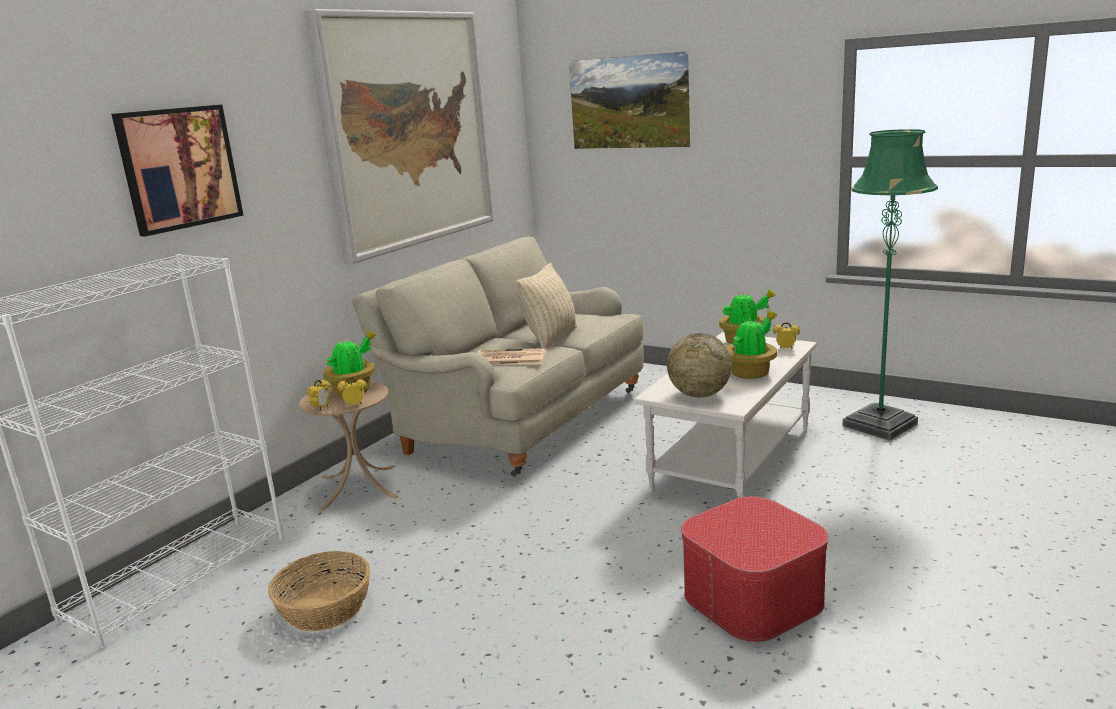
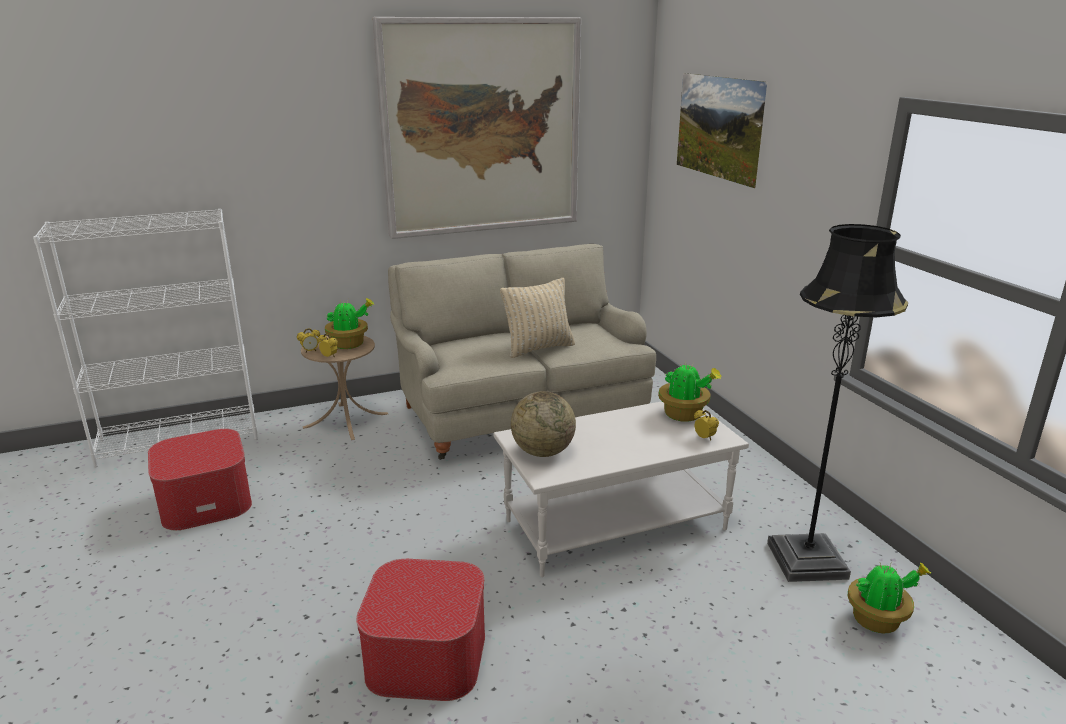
camera: 35 degrees right, 5 degrees up
picture [112,105,244,237] -> none
basket [268,551,370,631] -> ottoman [148,429,252,530]
newspaper [477,348,546,365] -> none
potted plant [726,310,777,379] -> potted plant moved to [848,561,931,633]
green floor lamp [842,129,938,441] -> black floor lamp [767,224,908,582]

